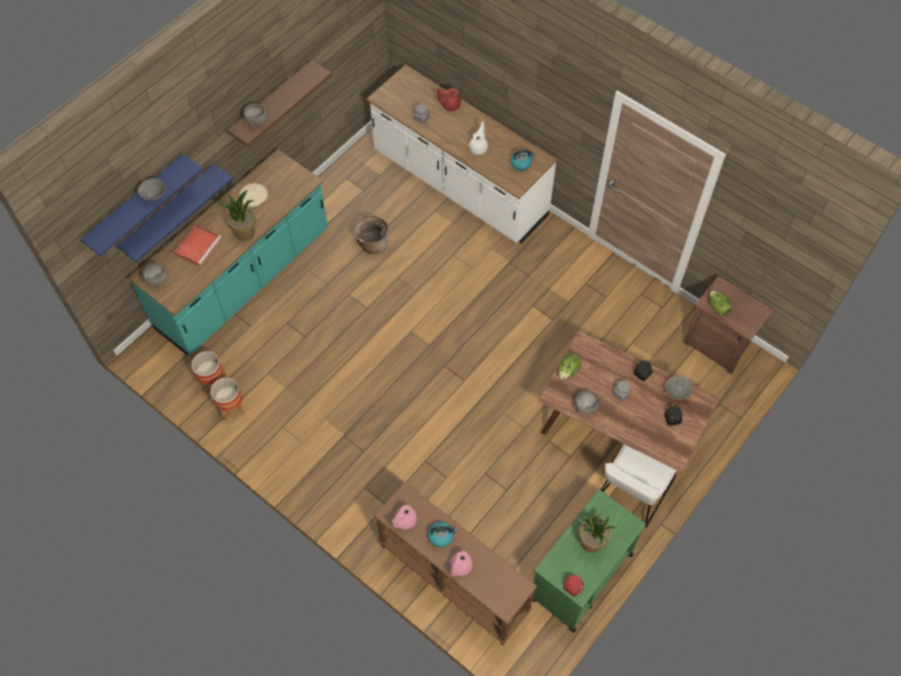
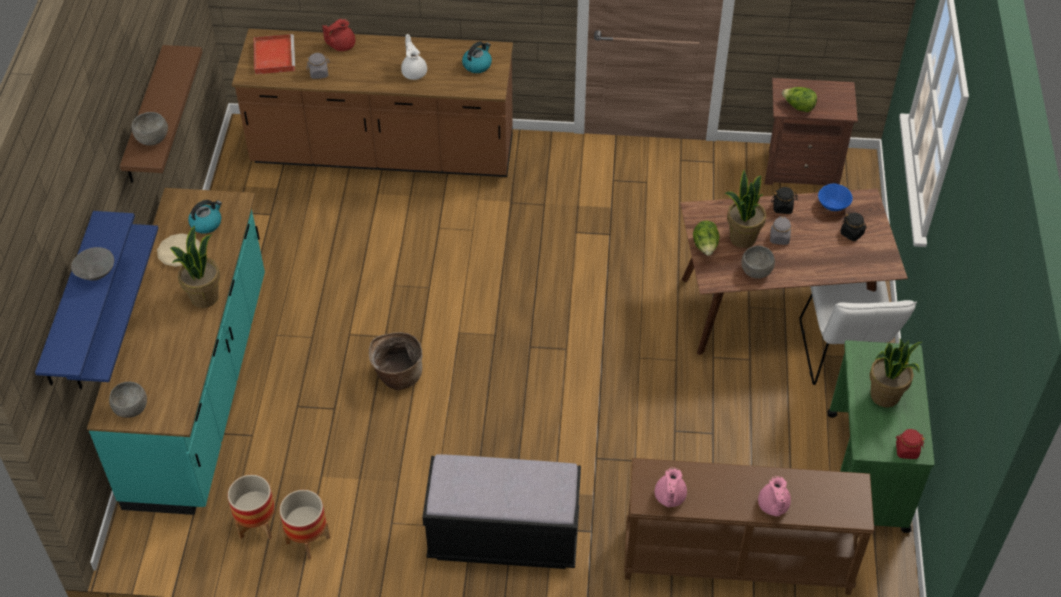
camera: 35 degrees left, 10 degrees down
red tray [174,225,221,266] -> red tray moved to [254,34,295,74]
basket [354,215,388,254] -> basket moved to [369,332,422,390]
white counter [366,65,557,243] -> brown counter [232,29,513,177]
kettle [428,521,458,547] -> kettle moved to [188,200,222,234]
grey bowl [666,376,693,400] -> blue bowl [818,183,853,211]
none -> black bench [422,454,581,569]
none -> potted plant [724,169,766,248]

